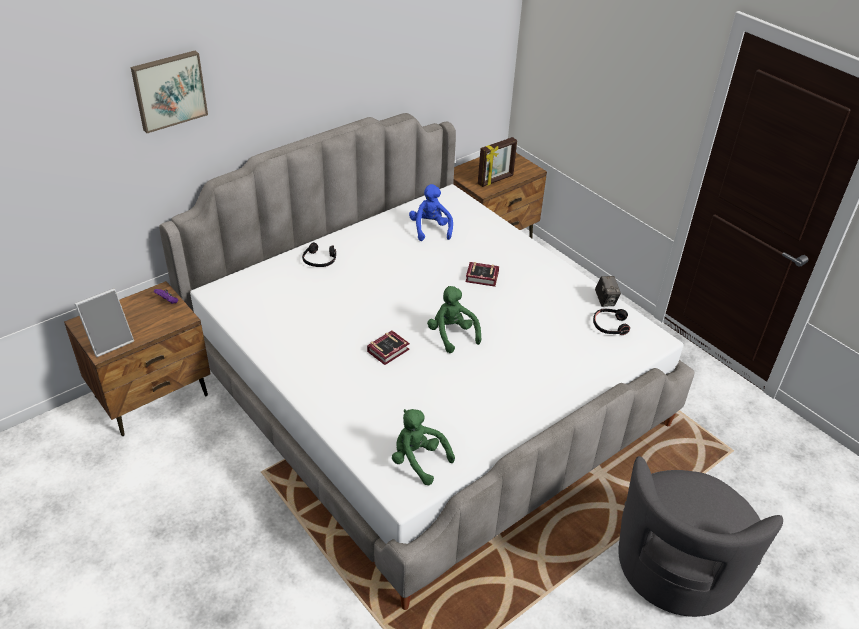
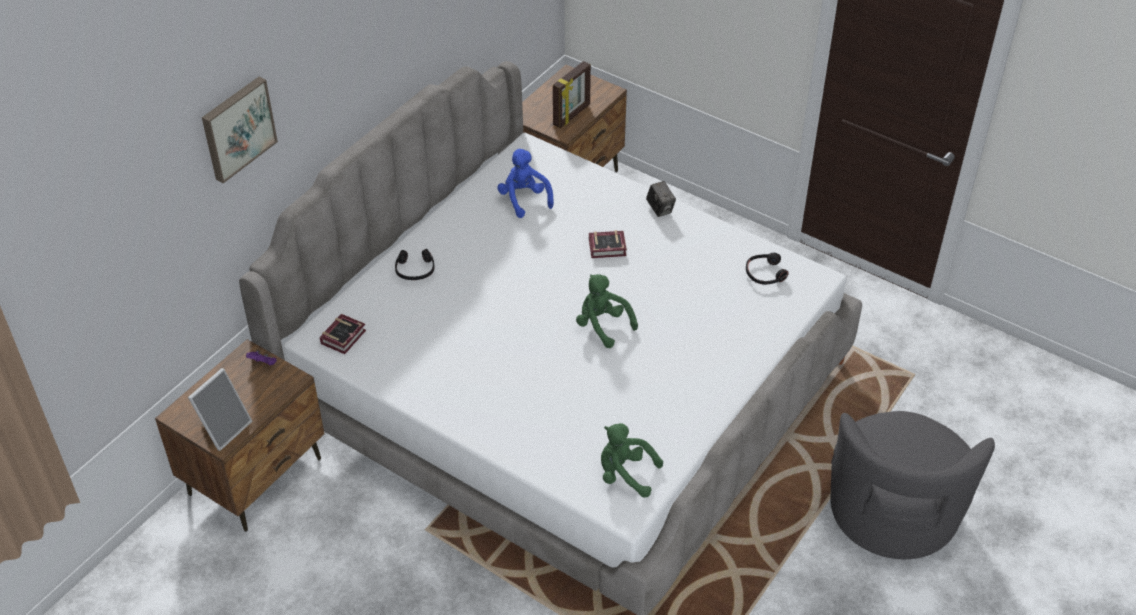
camera: 15 degrees left, 5 degrees up
book [367,331,410,365] -> book moved to [320,314,366,354]
camera [595,276,621,307] -> camera moved to [646,181,676,217]

